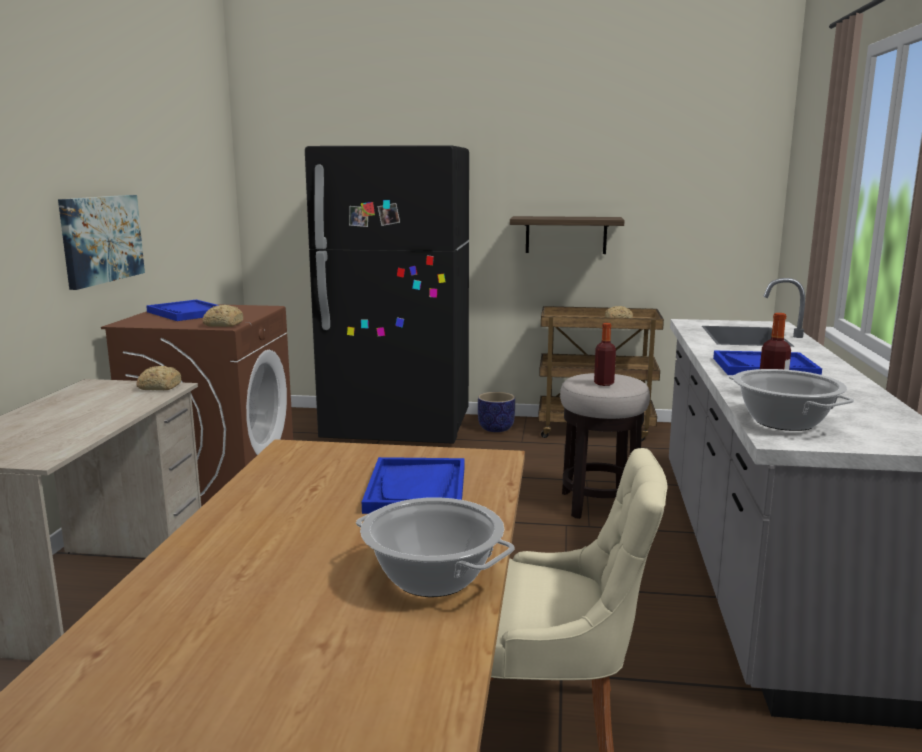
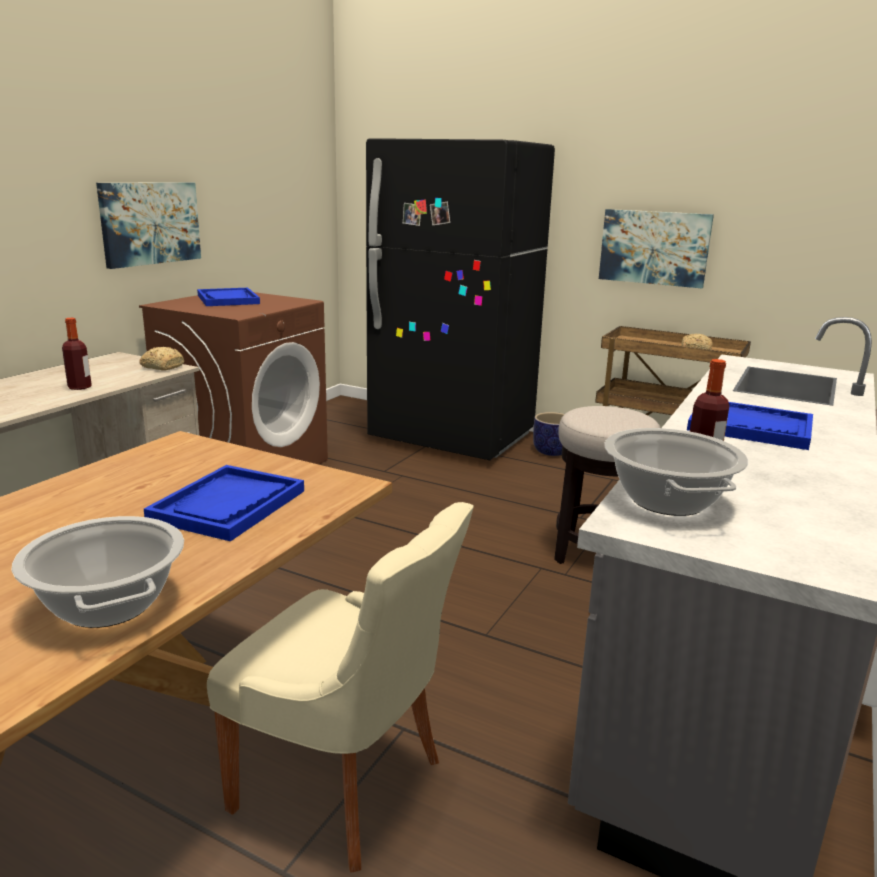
camera: 20 degrees right, 5 degrees up
bread [203,305,243,327] -> none
shelf [510,216,625,254] -> picture [599,209,714,288]
bottle [594,323,616,386] -> bottle moved to [62,318,92,390]

